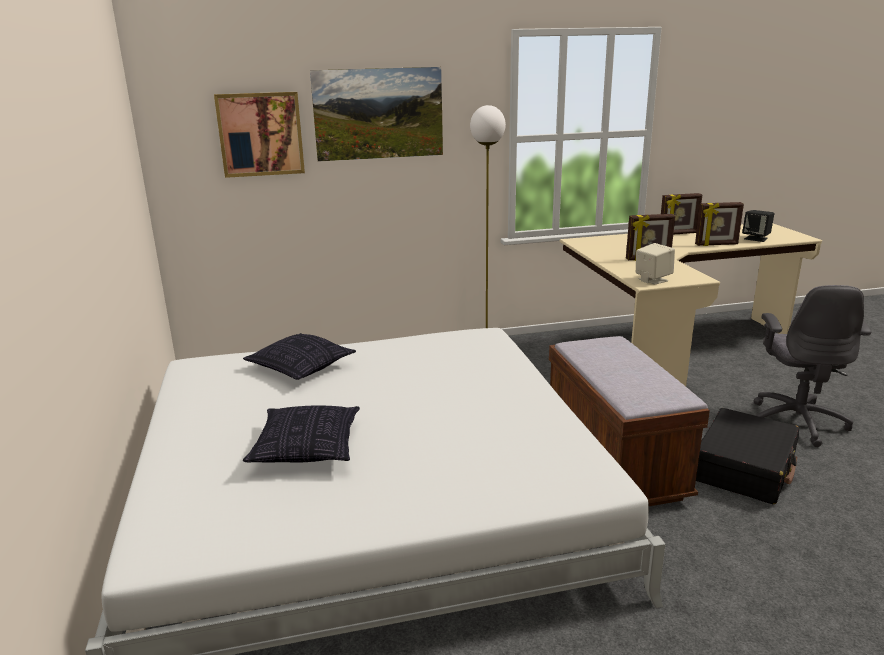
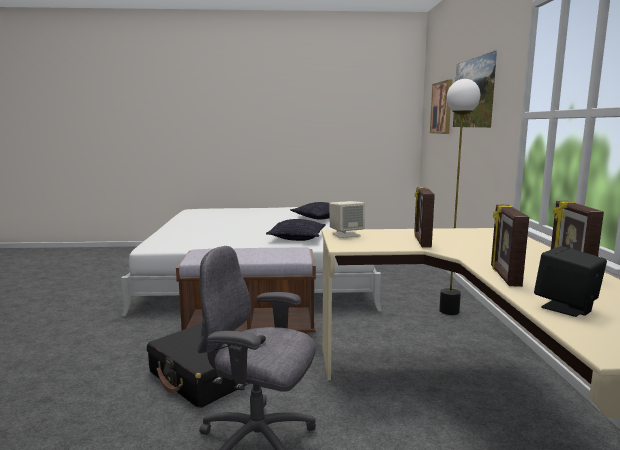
camera: 100 degrees right, 10 degrees down
pillow [243,406,360,463] -> pillow moved to [266,219,326,241]

